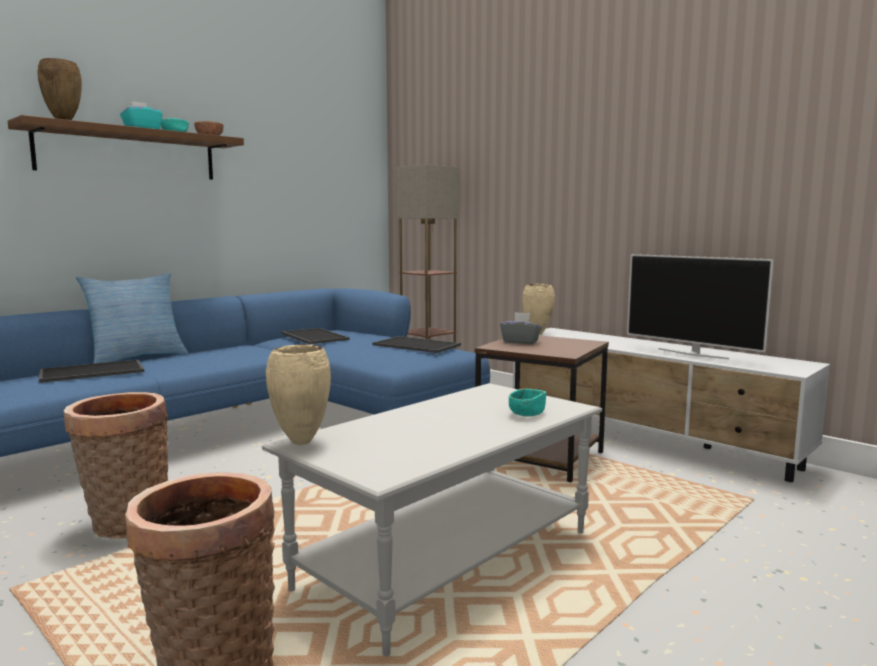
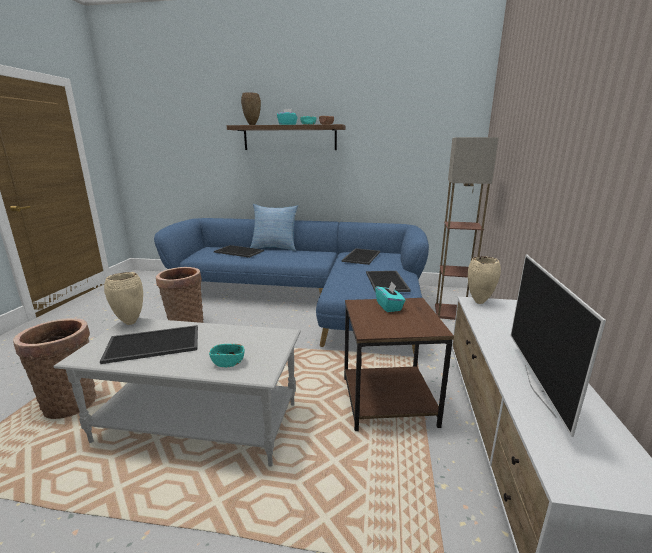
camera: 55 degrees right, 10 degrees up
grey tissue box [500,312,542,344] -> turquoise tissue box [375,282,405,312]
none -> tray [100,325,198,364]

